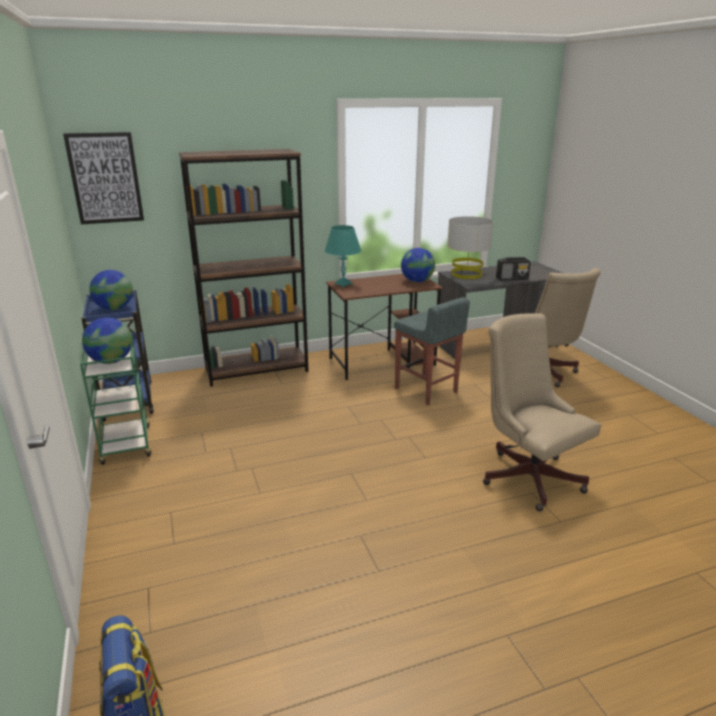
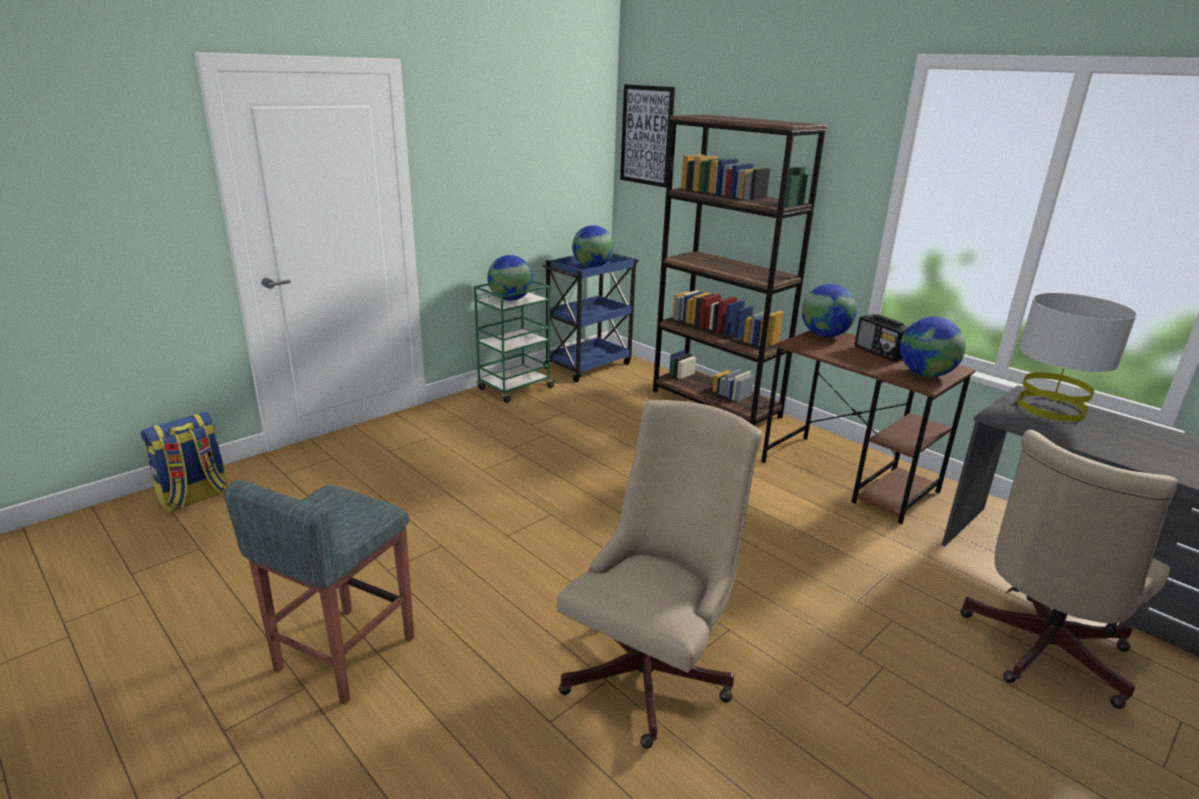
camera: 65 degrees right, 0 degrees up
turquoise table lamp [325,225,361,288] -> globe [802,284,857,337]
grey stool [394,297,470,405] -> grey stool moved to [224,480,414,705]
radio [496,257,531,281] -> radio moved to [855,314,908,362]

